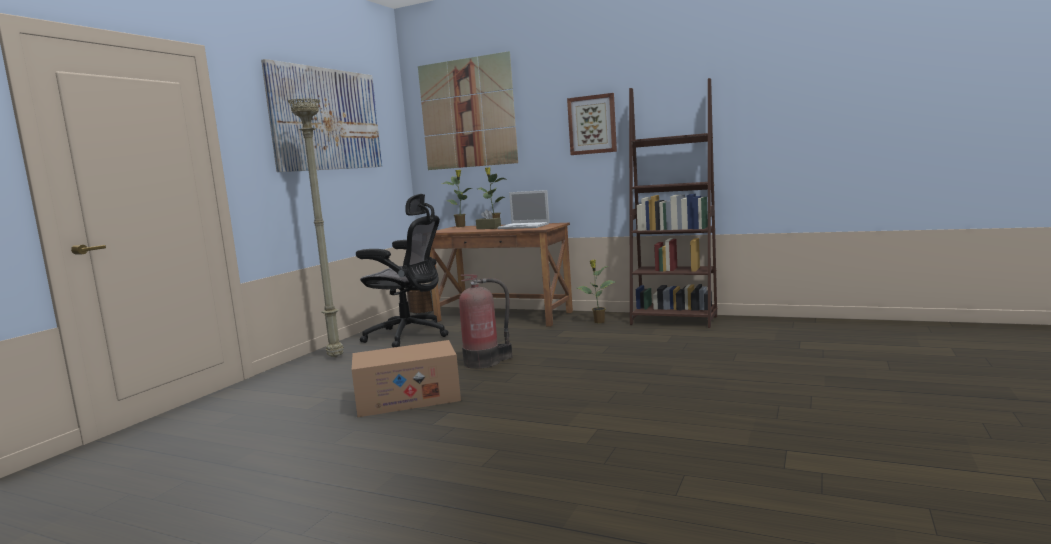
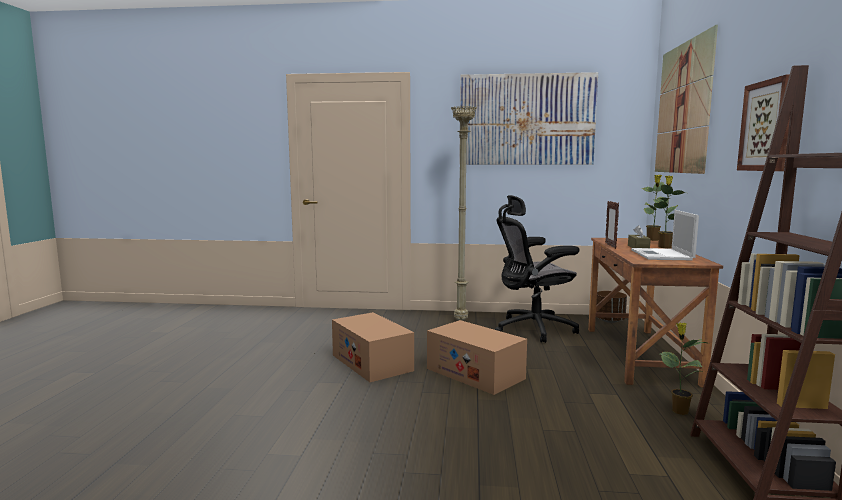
camera: 70 degrees right, 0 degrees up
office chair [356,194,449,348] -> office chair turned 75 degrees clockwise [495,195,579,343]
fire extinguisher [459,275,512,369] -> cardboard box [427,320,527,395]
none -> picture frame [605,201,619,249]

